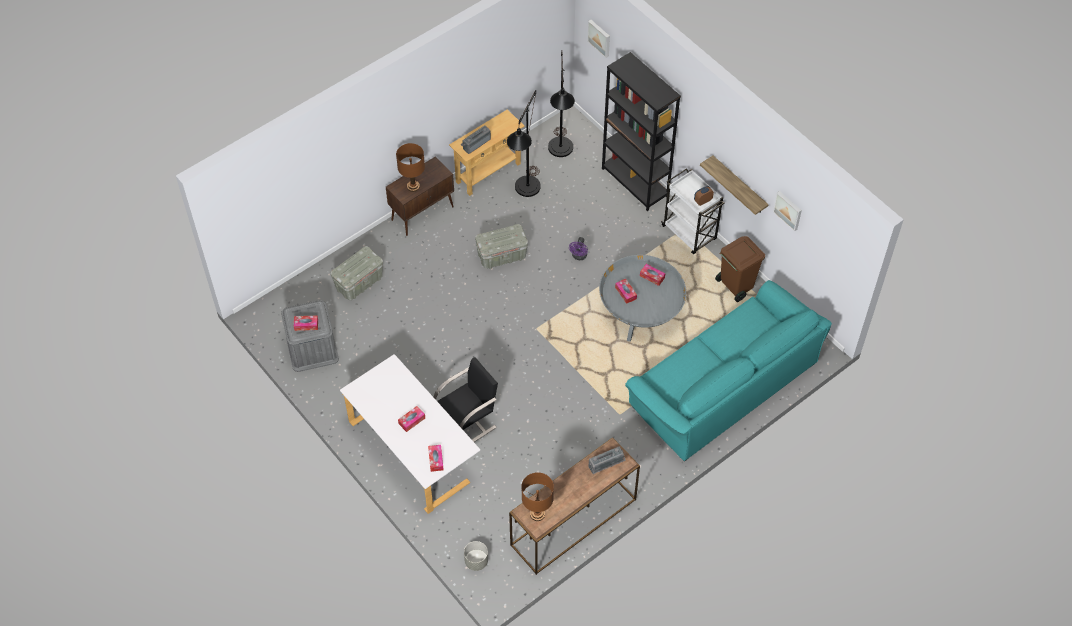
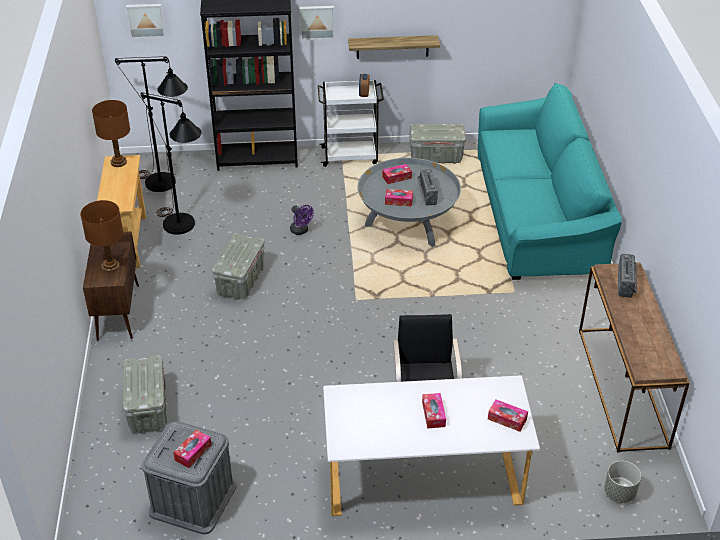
camera: 55 degrees left, 15 degrees down
radio [461,125,491,154] -> radio moved to [417,170,438,205]
brown table lamp [521,472,554,521] -> brown table lamp moved to [92,100,130,167]
brown trash can [715,236,765,302] -> grey storage box [409,123,466,164]
picture [773,191,802,231] -> picture moved to [299,6,335,40]

